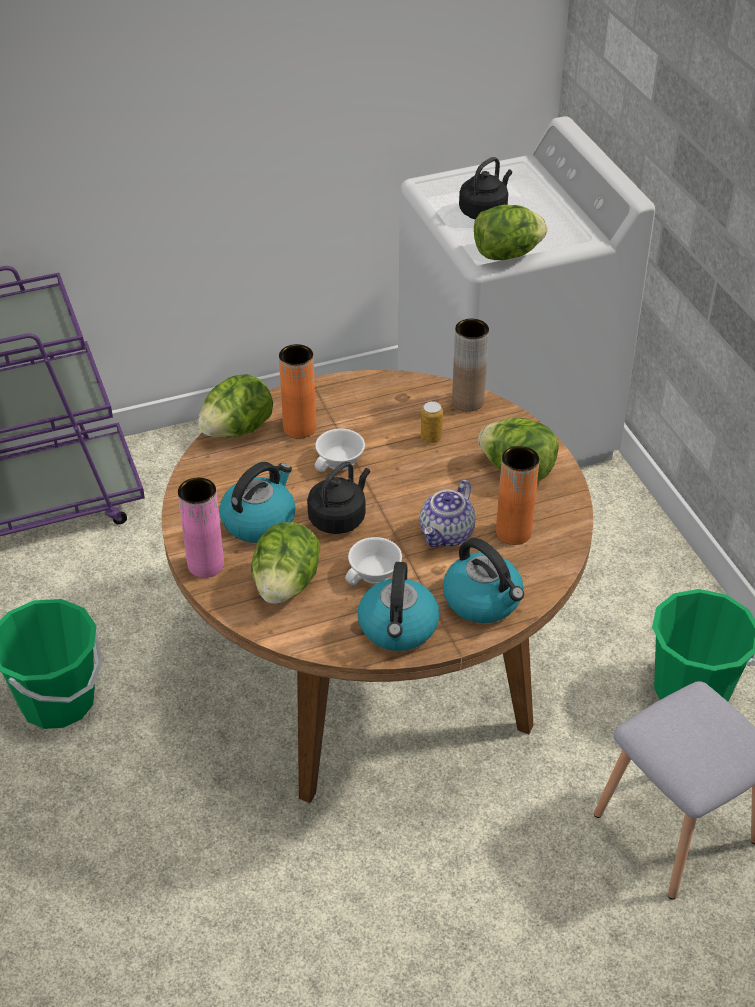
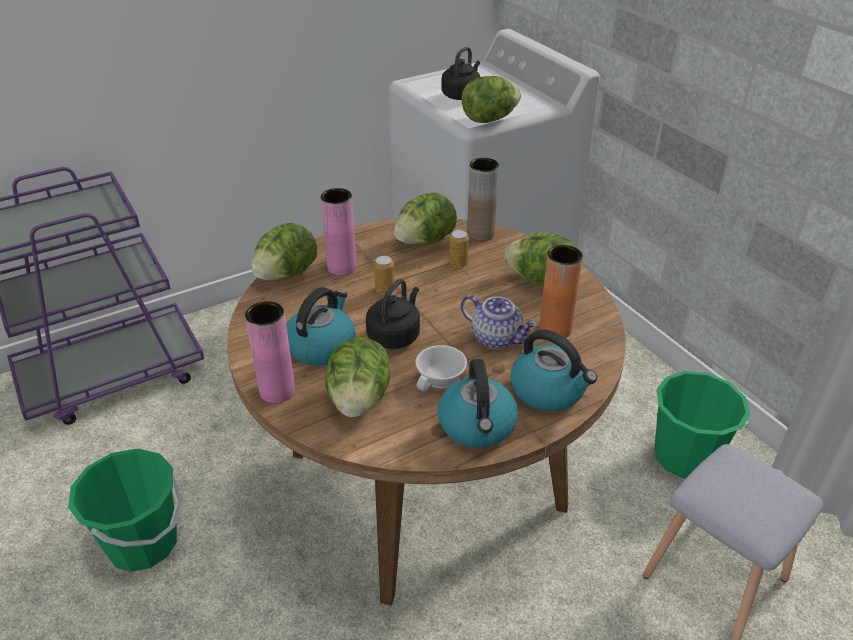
camera: 10 degrees left, 5 degrees down
orange vase [279,344,316,439] -> pink vase [321,188,357,276]
white cup [315,429,365,472] -> can [374,255,394,295]
teapot [420,480,476,547] -> teapot turned 75 degrees counterclockwise [461,295,537,349]
none -> lettuce [394,193,457,246]

